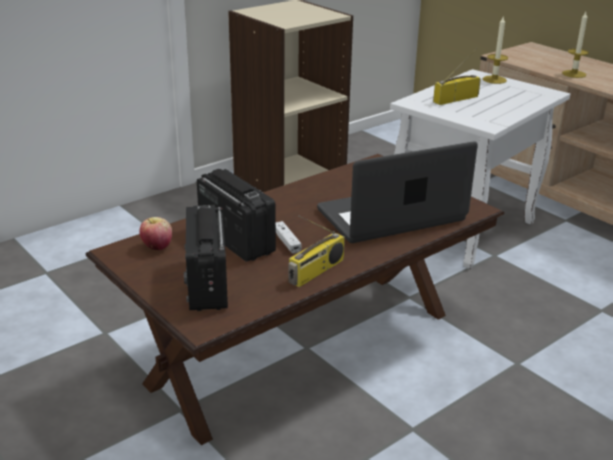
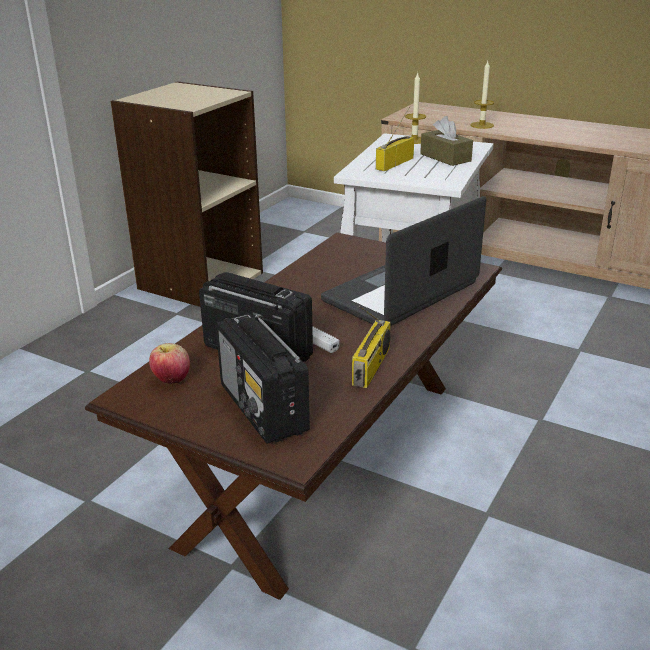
camera: 20 degrees left, 0 degrees up
none -> brown tissue box [420,116,473,166]

